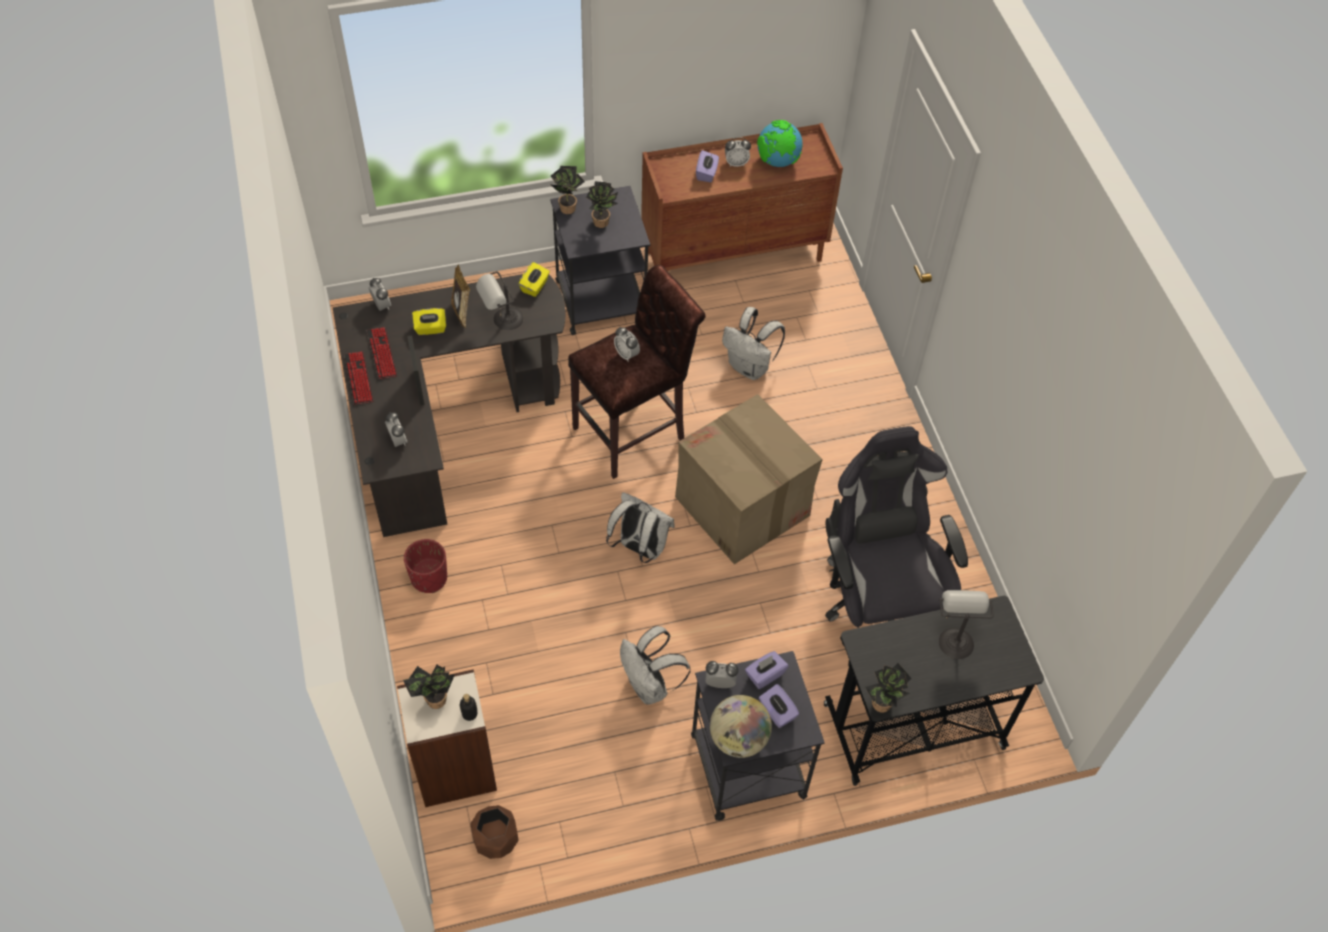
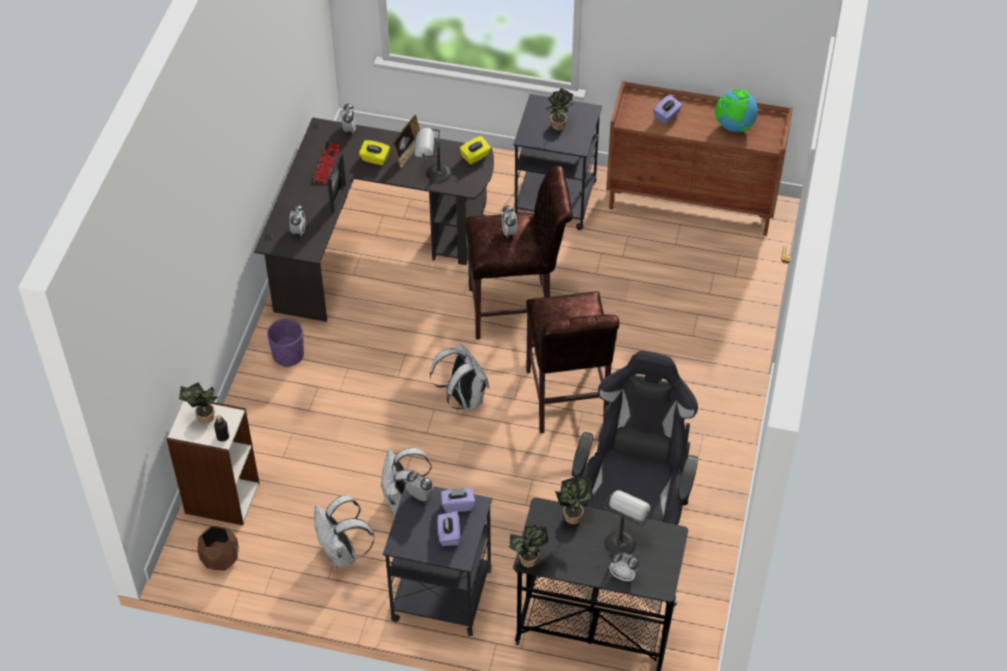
camera: 30 degrees right, 5 degrees down
keyboard [344,352,373,404] -> none
red planter [404,539,447,593] -> purple planter [267,319,304,367]
potted plant [549,166,585,214] -> potted plant moved to [555,474,594,524]
cardboard box [675,394,823,564] -> brown stool [526,291,619,433]
globe [710,695,772,758] -> none
white backpack [722,307,785,380] -> white backpack moved to [314,495,375,568]
alarm clock [725,138,751,167] -> alarm clock moved to [609,552,639,582]

